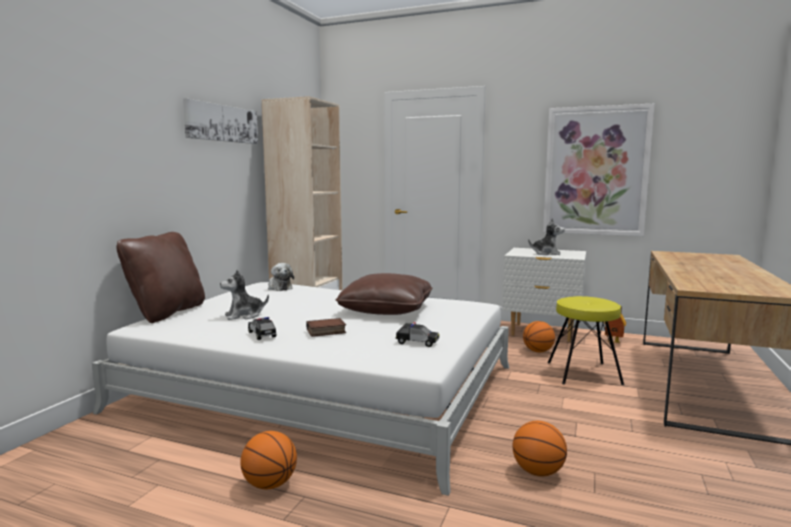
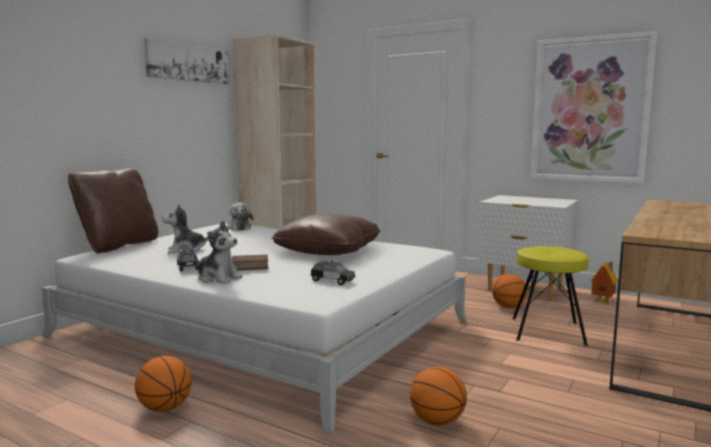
camera: 10 degrees right, 0 degrees up
plush toy [528,218,565,255] -> plush toy moved to [194,221,243,284]

